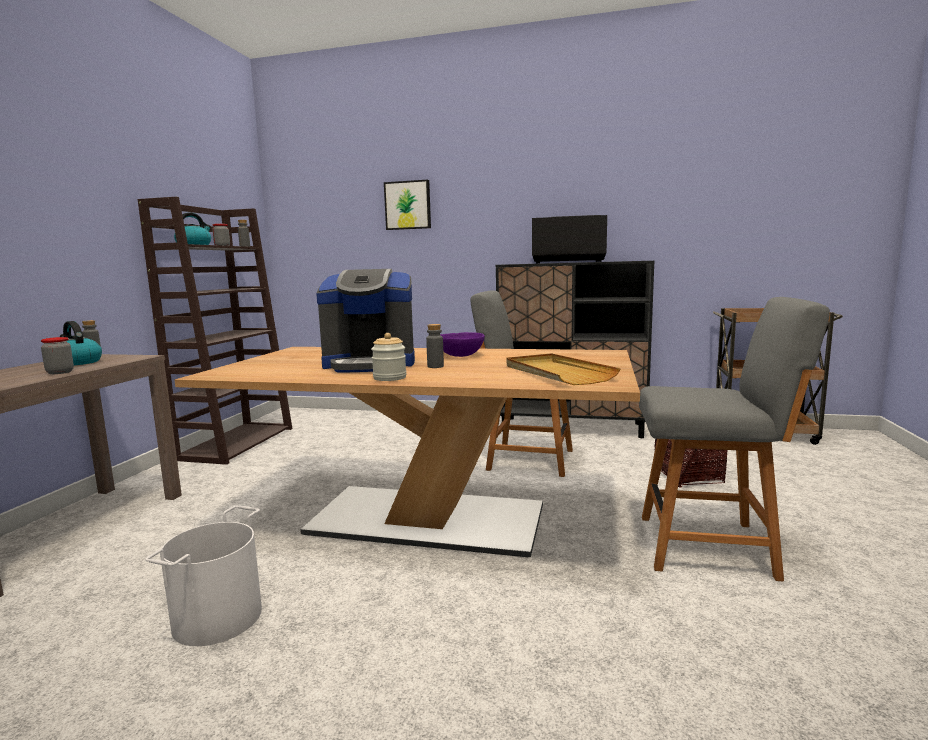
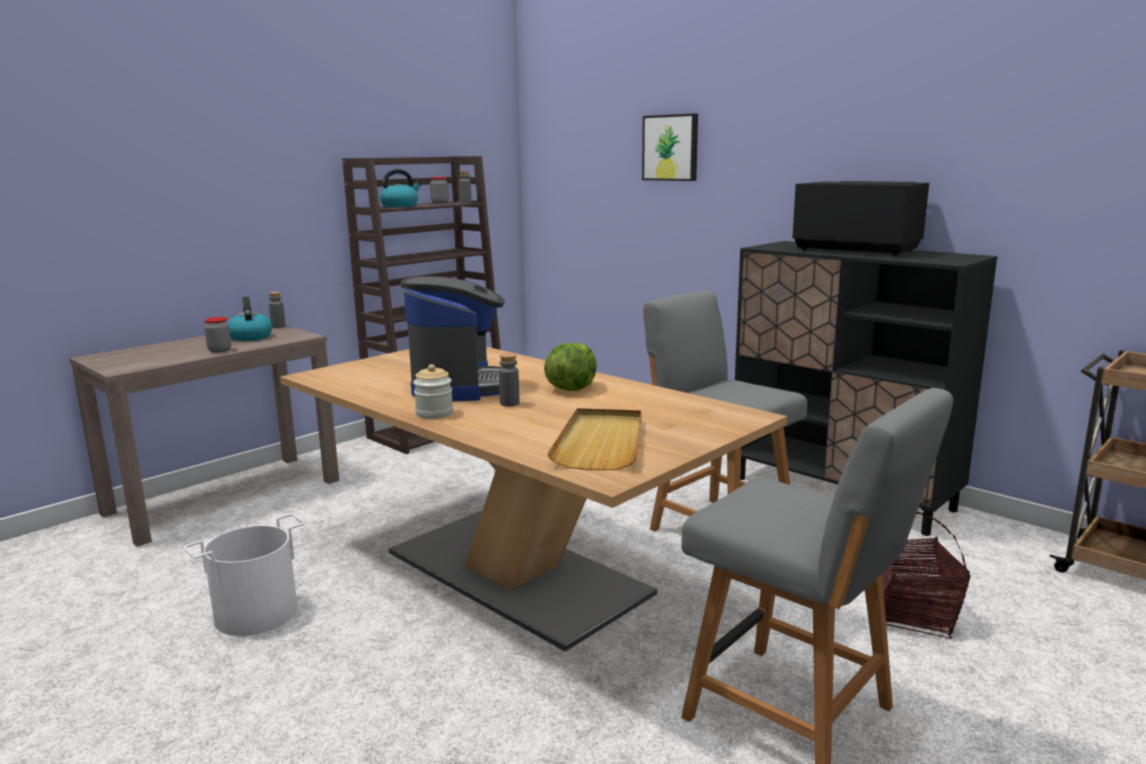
camera: 30 degrees right, 5 degrees up
coffee machine [316,269,415,373] -> coffee machine turned 120 degrees counterclockwise [401,276,505,401]
purple bowl [440,332,485,357] -> lettuce [544,343,597,391]

